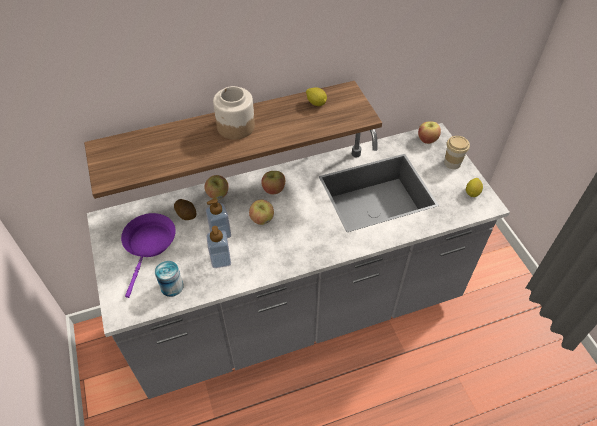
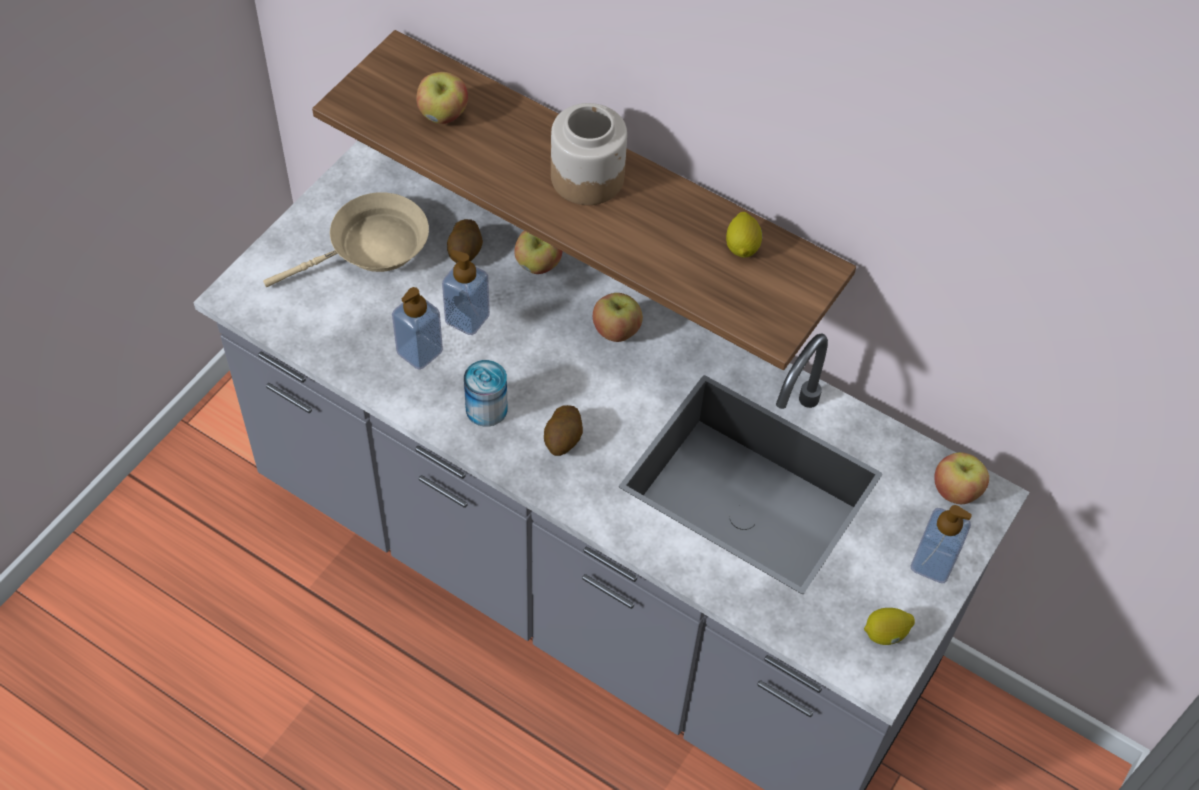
camera: 50 degrees right, 5 degrees up
purple frying pan [121,213,176,298] -> beige frying pan [263,192,429,287]
can [155,261,184,297] -> can moved to [464,360,508,427]
apple [249,199,274,225] -> apple moved to [416,72,468,124]
cup [444,136,470,169] -> soap dispenser [911,505,972,583]
none -> potato [544,405,583,456]

